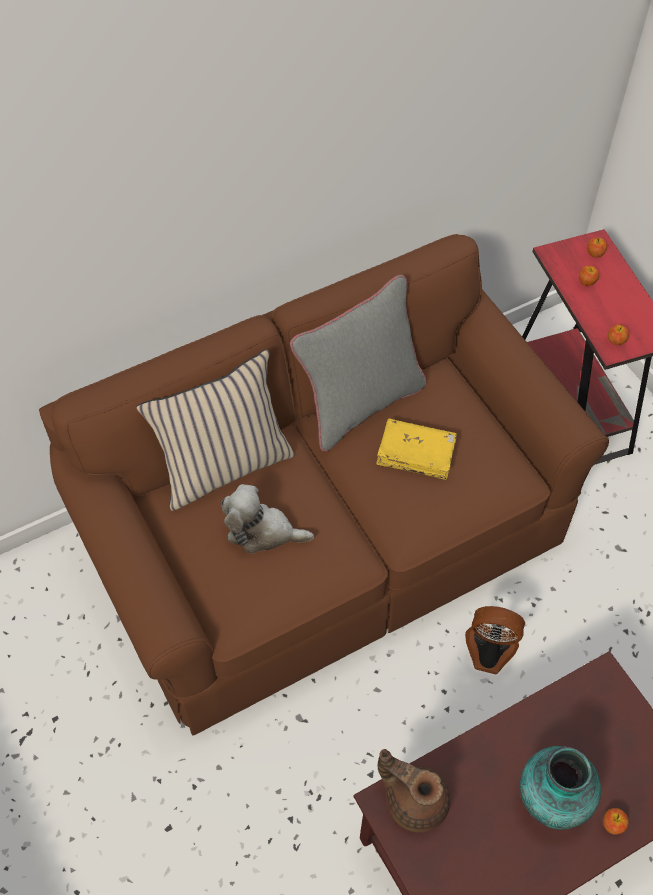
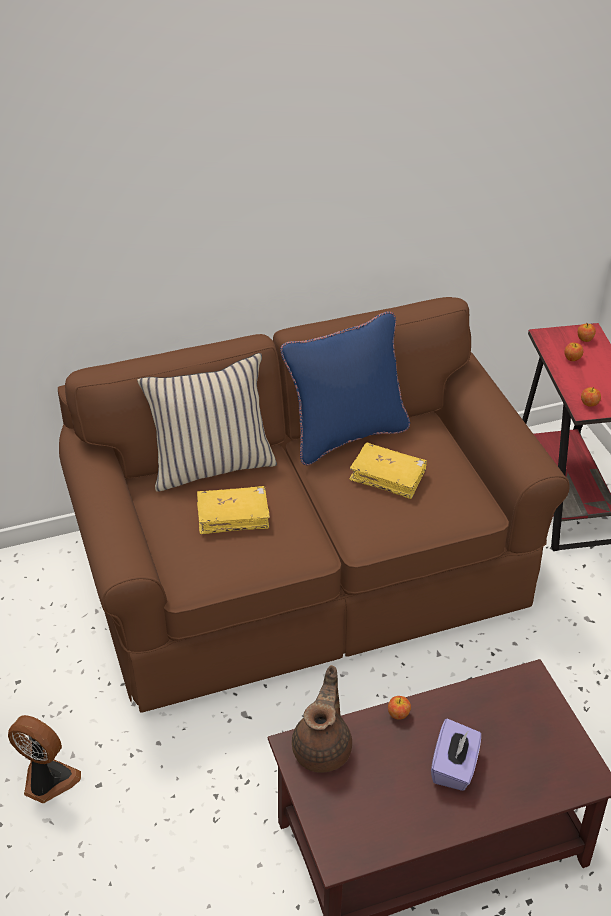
camera: 10 degrees right, 15 degrees down
plush toy [221,484,314,554] -> yellow book [197,486,270,534]
grey pillow [290,275,426,451] -> blue pillow [280,311,410,465]
brown teapot [378,749,450,832] -> brown teapot turned 60 degrees clockwise [292,665,352,773]
fan [465,606,525,674] -> fan moved to [8,715,81,803]
vase [520,746,601,830] -> purple tissue box [431,719,481,791]
apple [603,808,629,835] -> apple moved to [388,696,411,719]

